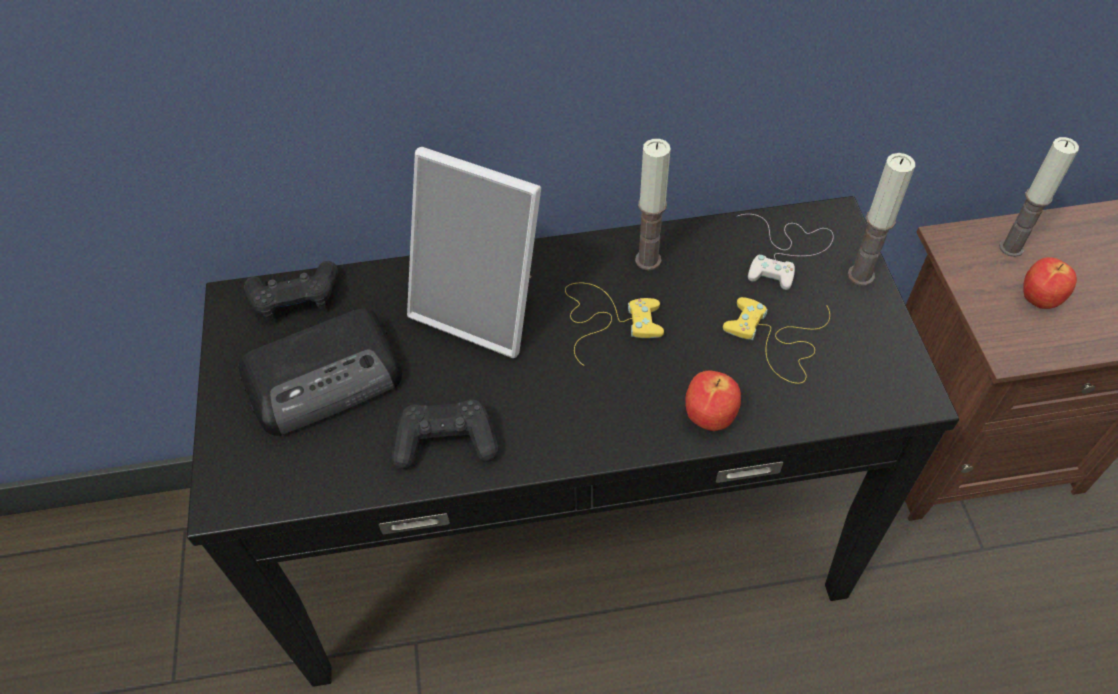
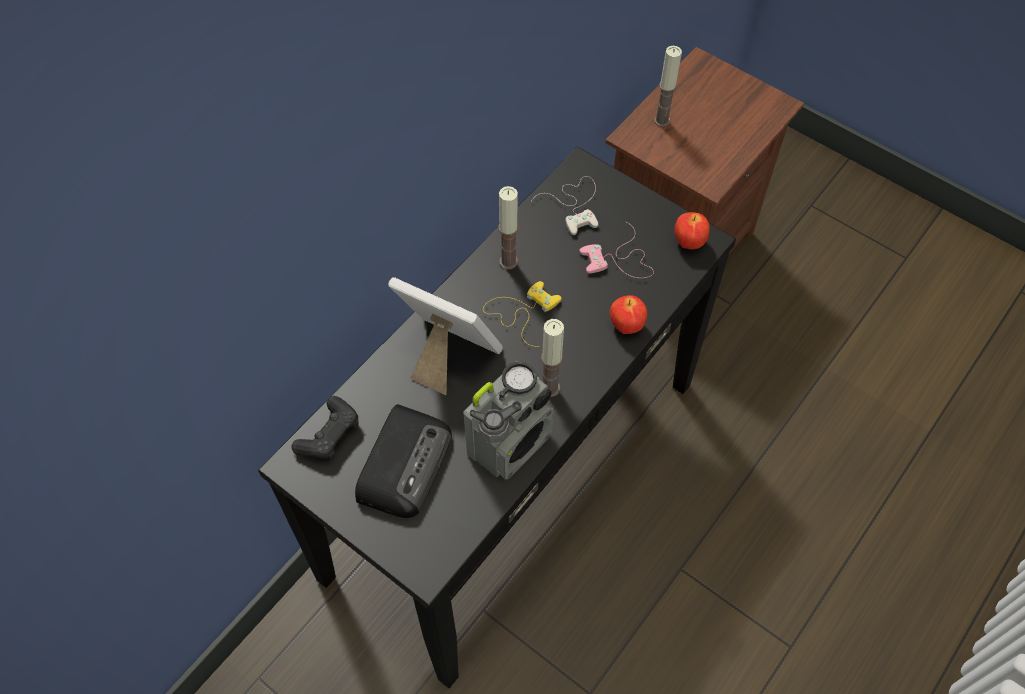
camera: 45 degrees left, 5 degrees up
black game controller [392,400,499,469] -> radio [464,361,554,479]
picture frame [407,147,541,358] -> picture frame turned 135 degrees counterclockwise [388,277,503,395]
yellow game controller [723,297,830,384] -> pink game controller [579,222,654,278]
candle [847,153,915,286] -> candle moved to [541,319,564,397]
apple [1023,257,1077,309] -> apple moved to [675,212,710,249]

